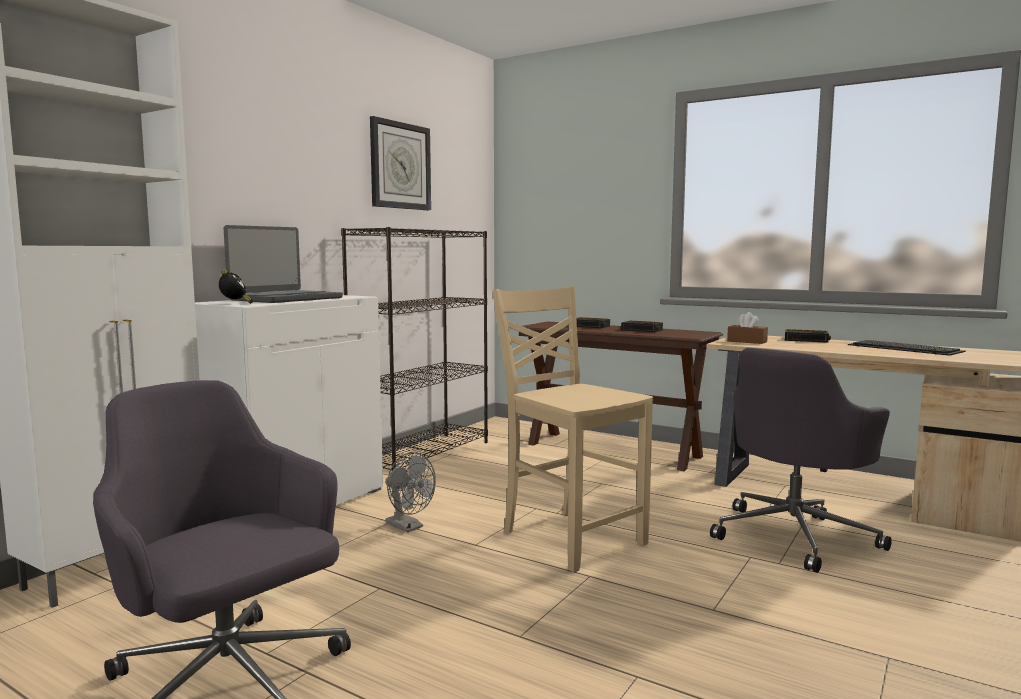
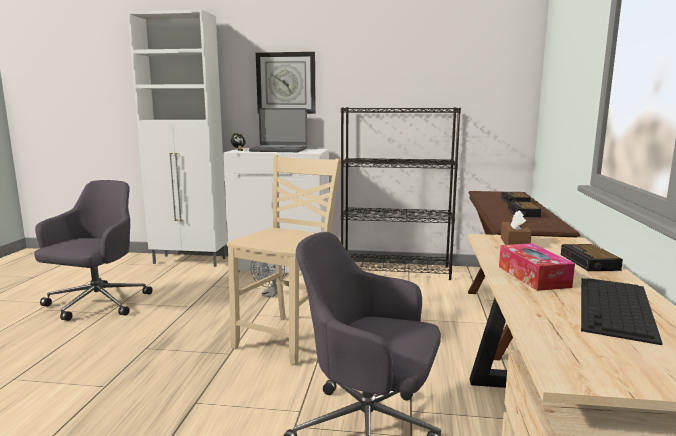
camera: 65 degrees right, 5 degrees up
wall clock [370,116,431,210] -> wall clock moved to [256,52,316,114]
none -> tissue box [499,243,575,291]

